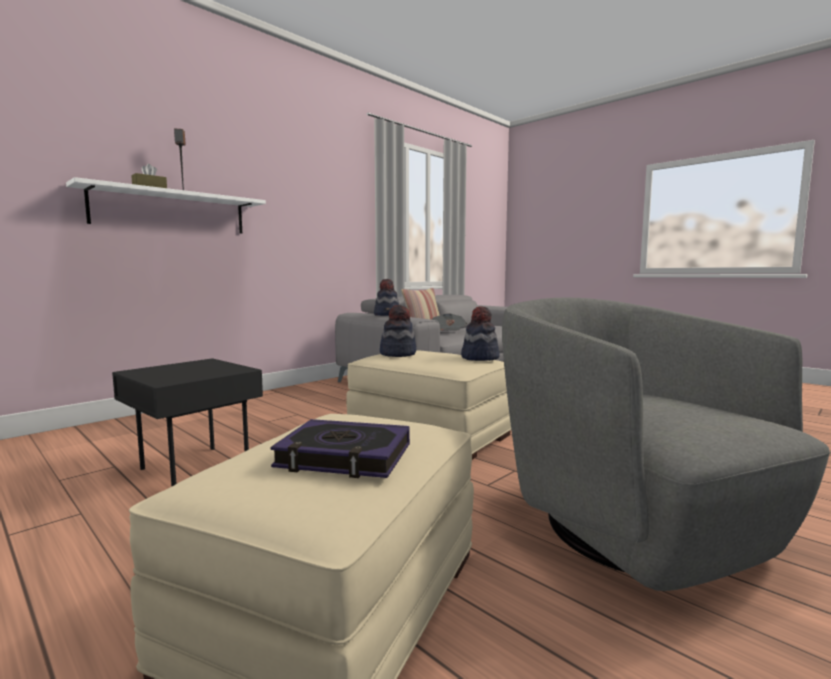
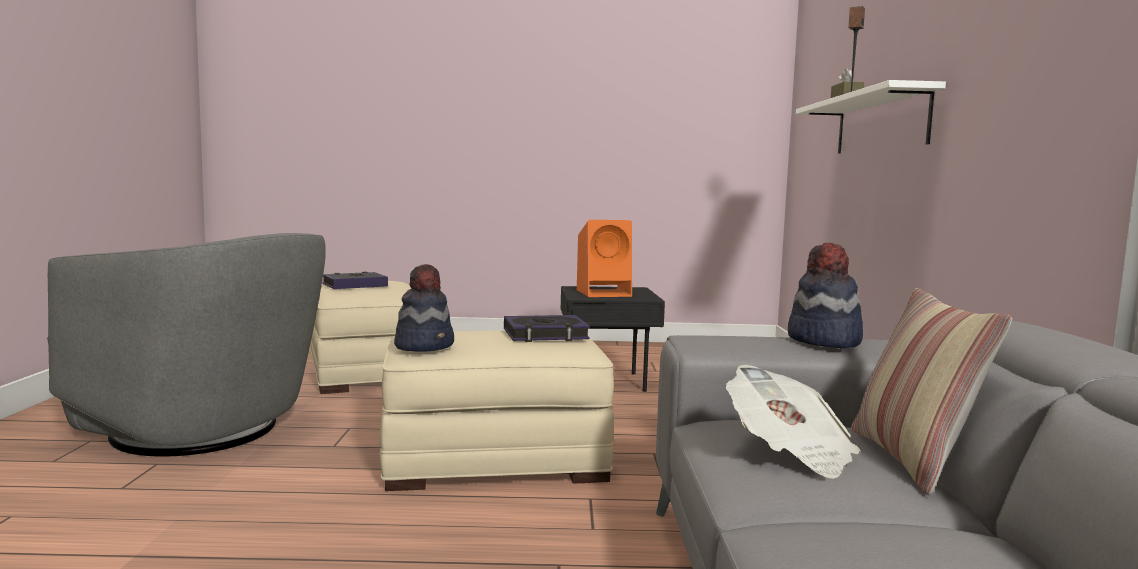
camera: 135 degrees right, 0 degrees up
hat [380,305,417,357] -> book [504,315,590,342]
none -> orange speaker [577,220,632,297]

